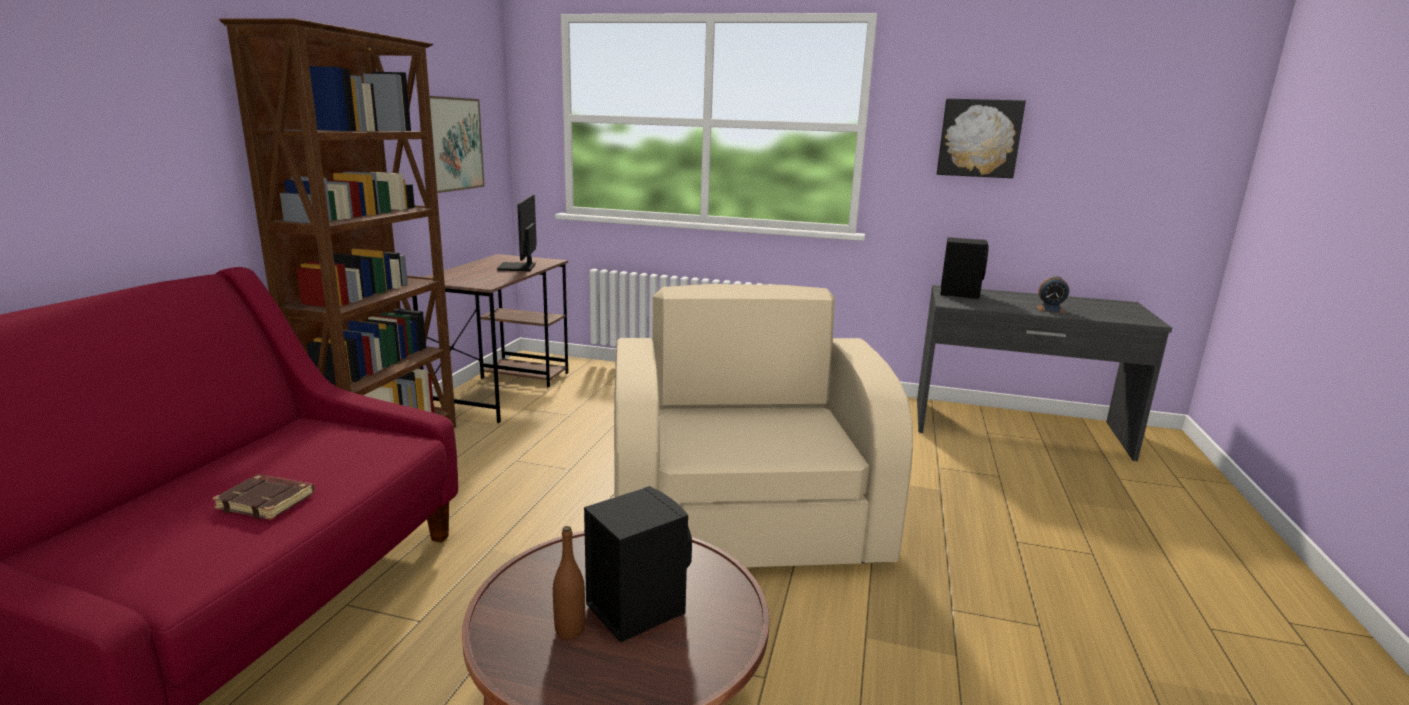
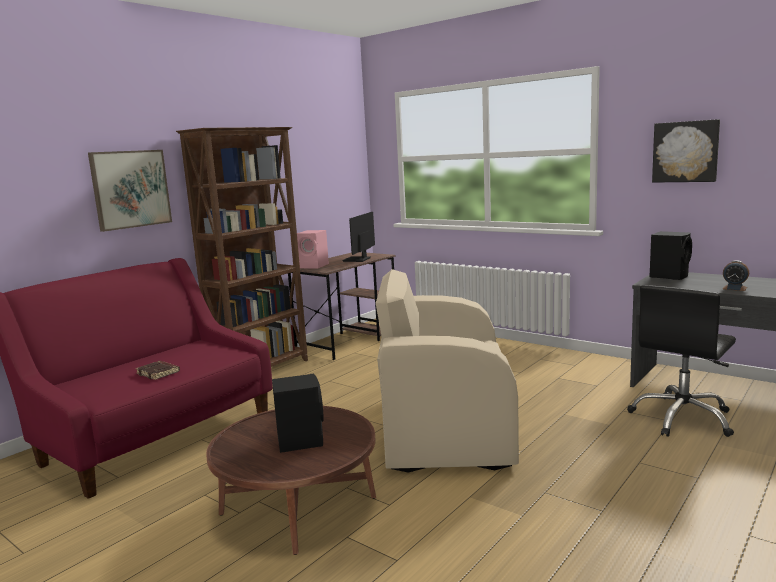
camera: 25 degrees right, 5 degrees down
picture [430,96,485,193] -> picture moved to [88,150,172,232]
brown bottle [553,526,585,639] -> none
beige armchair [614,284,913,567] -> beige armchair turned 105 degrees counterclockwise [376,269,519,473]
none -> pink speaker [297,230,329,269]
none -> black office chair [627,285,736,437]

